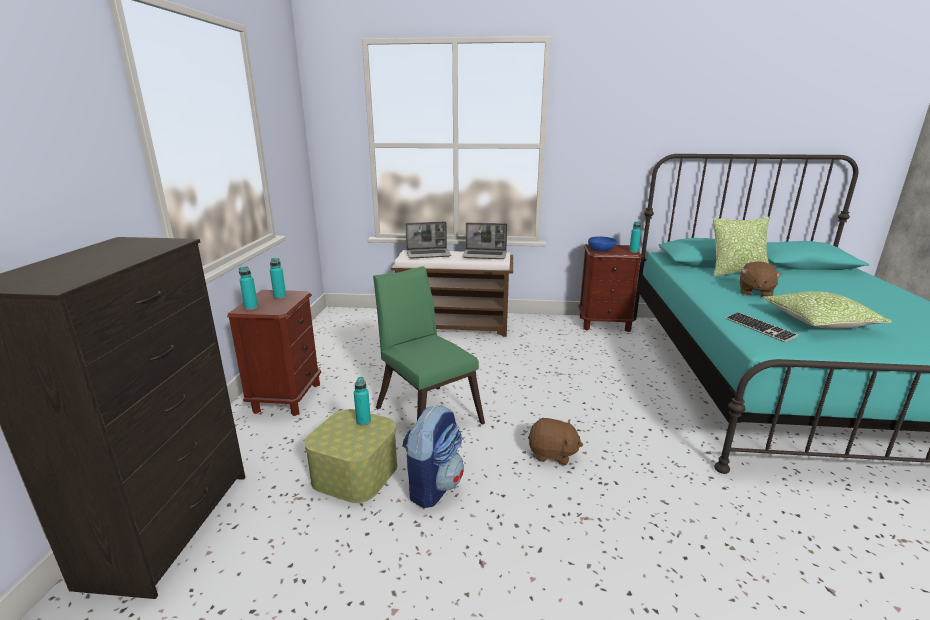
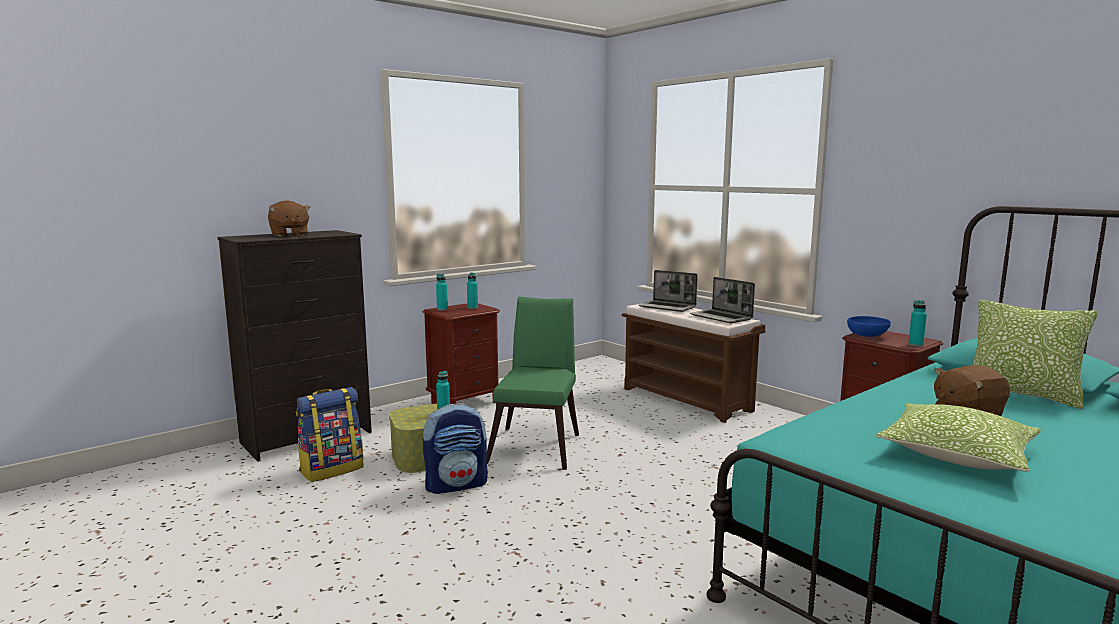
camera: 45 degrees right, 10 degrees down
brown plush toy [528,418,583,465] -> brown plush toy moved to [268,200,311,237]
keyboard [726,312,798,342] -> none
none -> backpack [296,387,363,482]

